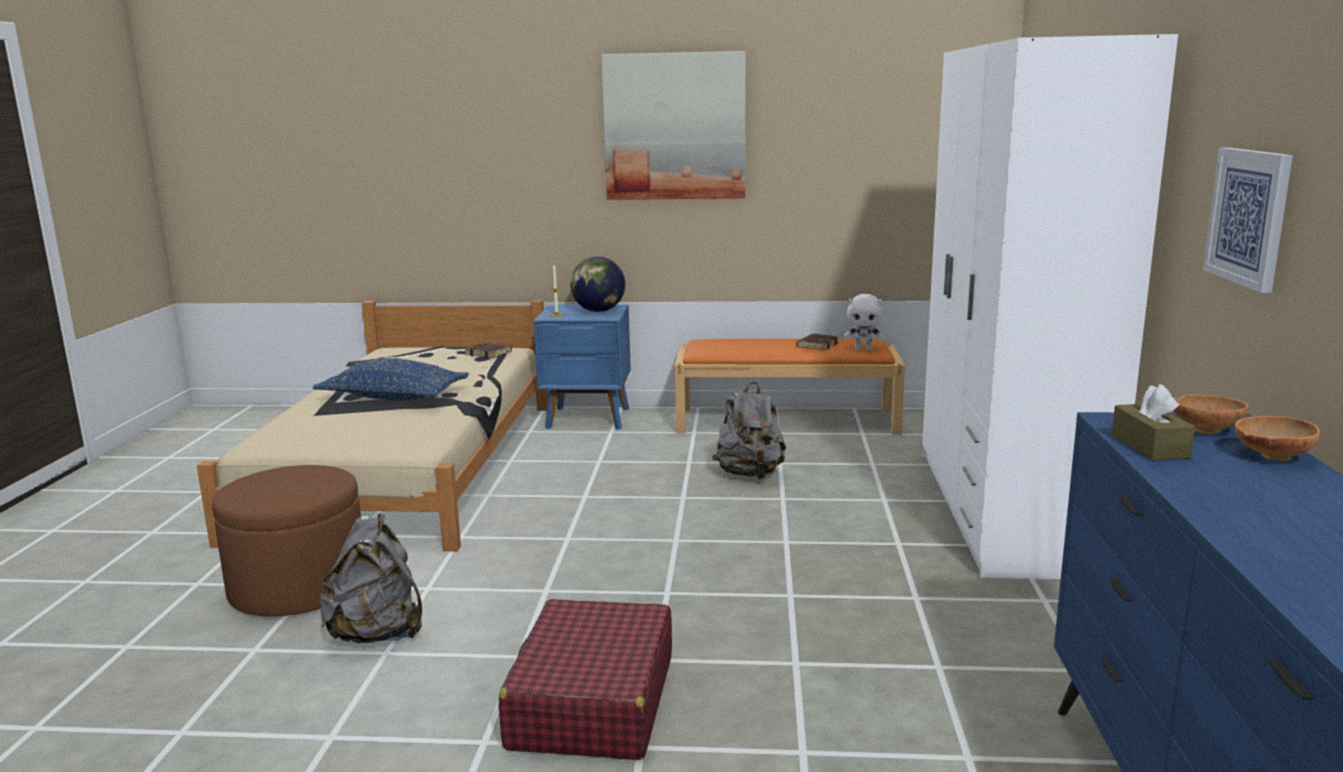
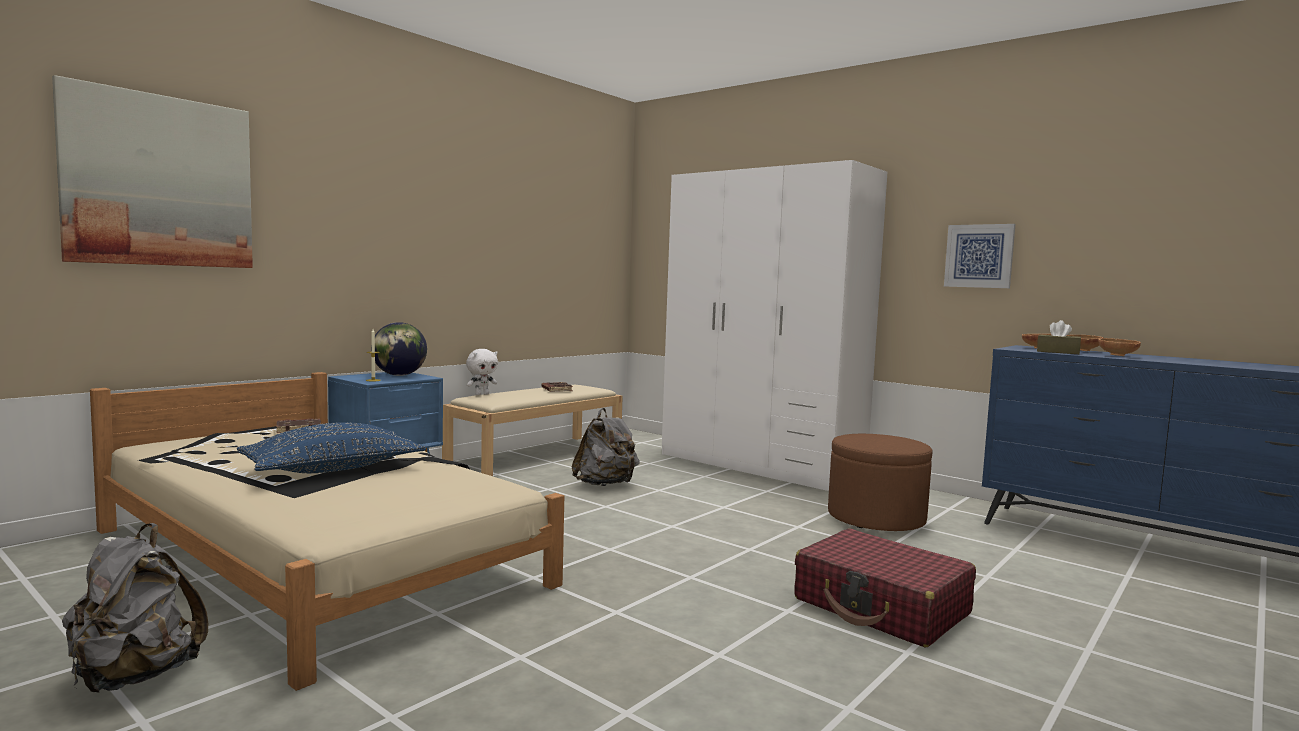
camera: 55 degrees left, 10 degrees down
brown ottoman [212,465,361,617] -> brown ottoman moved to [828,434,933,531]
grey backpack [319,514,422,643] -> grey backpack moved to [62,523,208,693]
picture [601,51,746,200] -> picture moved to [52,75,253,268]
orange bench [674,339,905,435] -> beige bench [442,385,623,476]
white plush toy [844,294,884,351] -> white plush toy moved to [466,349,498,395]
none -> brown bowl [1098,338,1141,356]

